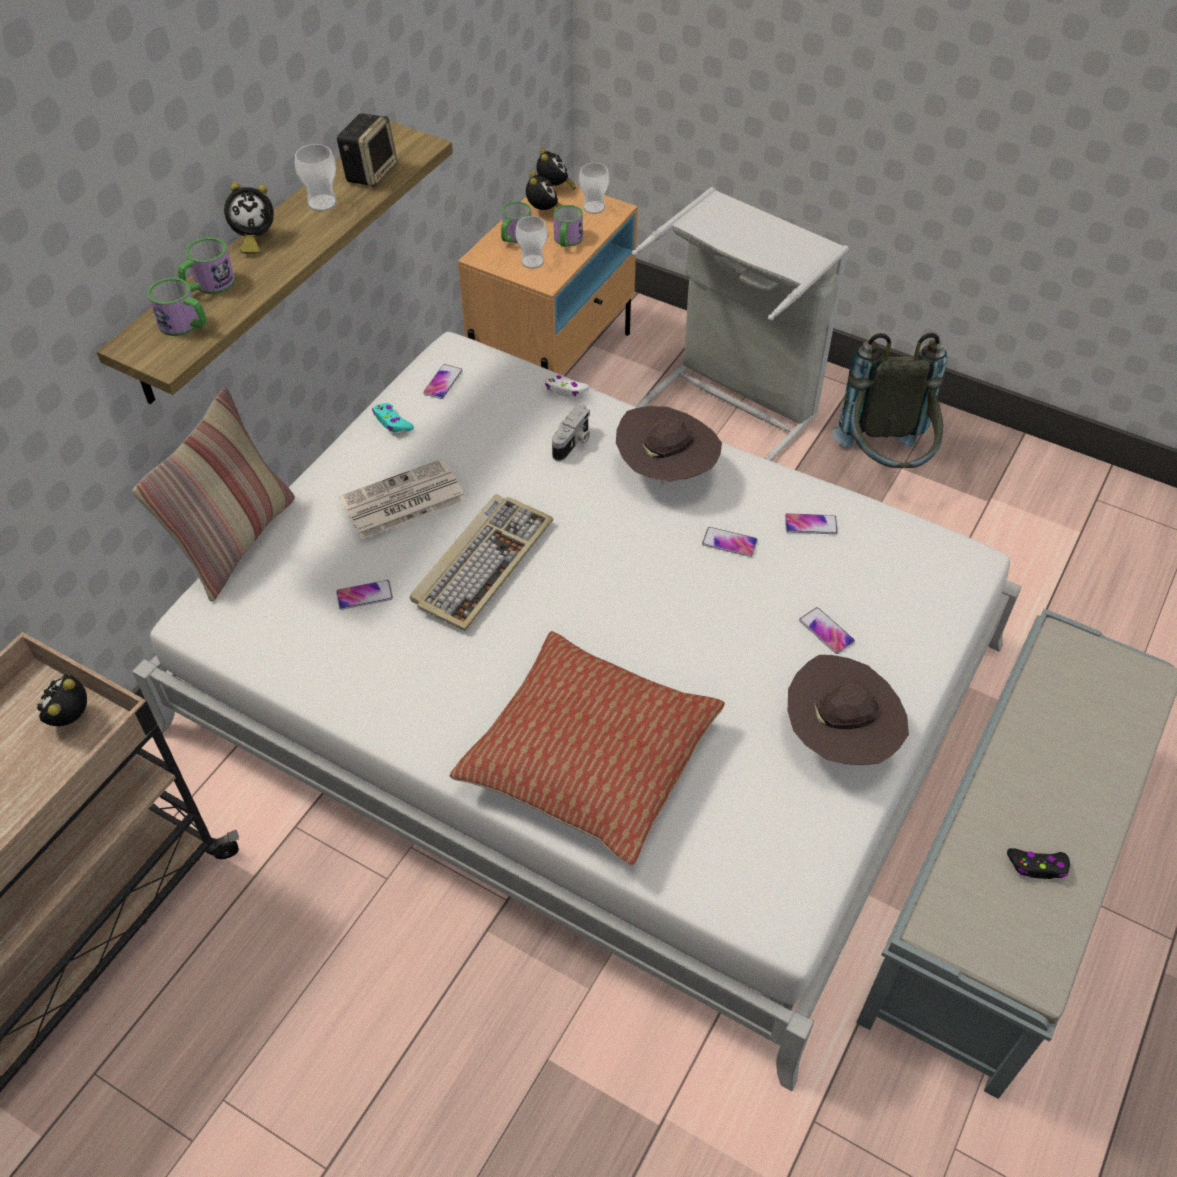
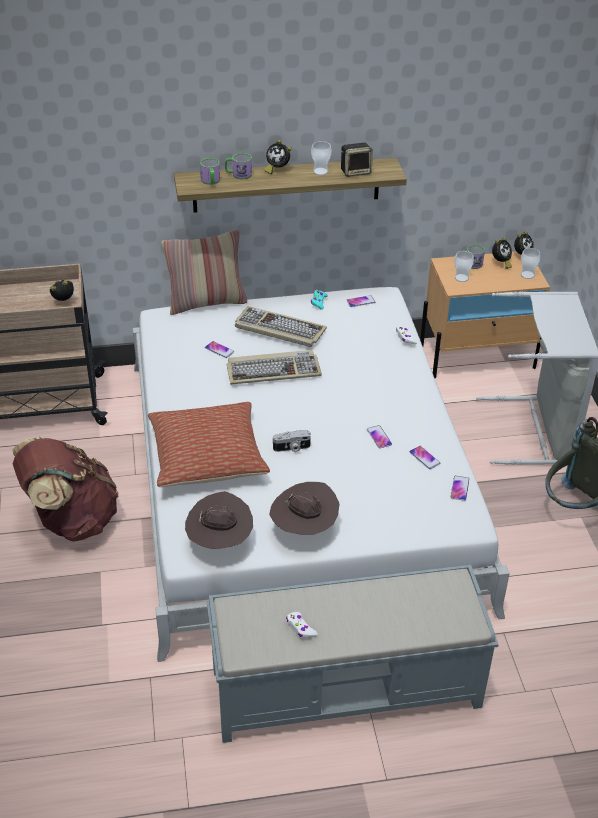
camera: 50 degrees right, 10 degrees down
newspaper [339,459,466,539] -> keyboard [235,306,327,347]
camera [552,405,590,461] -> camera moved to [273,430,311,452]
mug [554,205,583,247] -> none
brown hat [616,406,722,485] -> brown hat moved to [185,491,253,549]
phone [799,607,855,654] -> phone moved to [451,476,469,501]
black game controller [1007,848,1070,879] -> white game controller [286,612,318,638]
none -> brown backpack [13,436,119,541]

